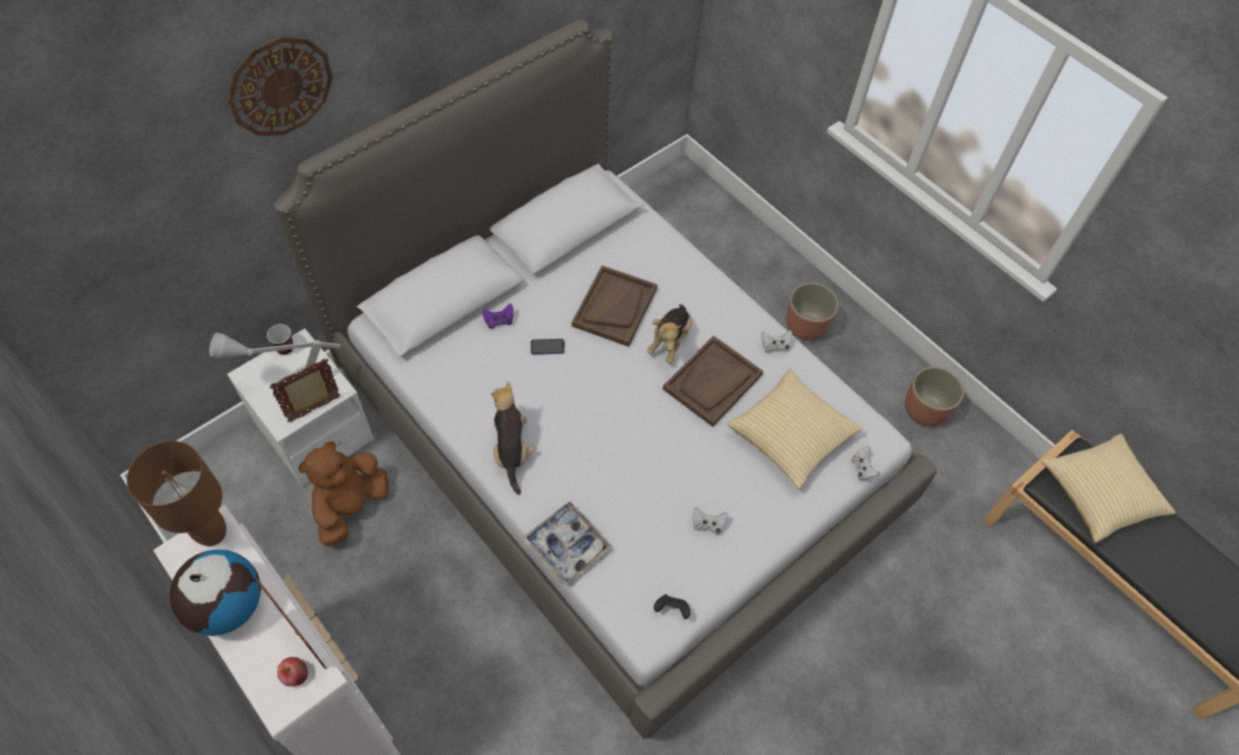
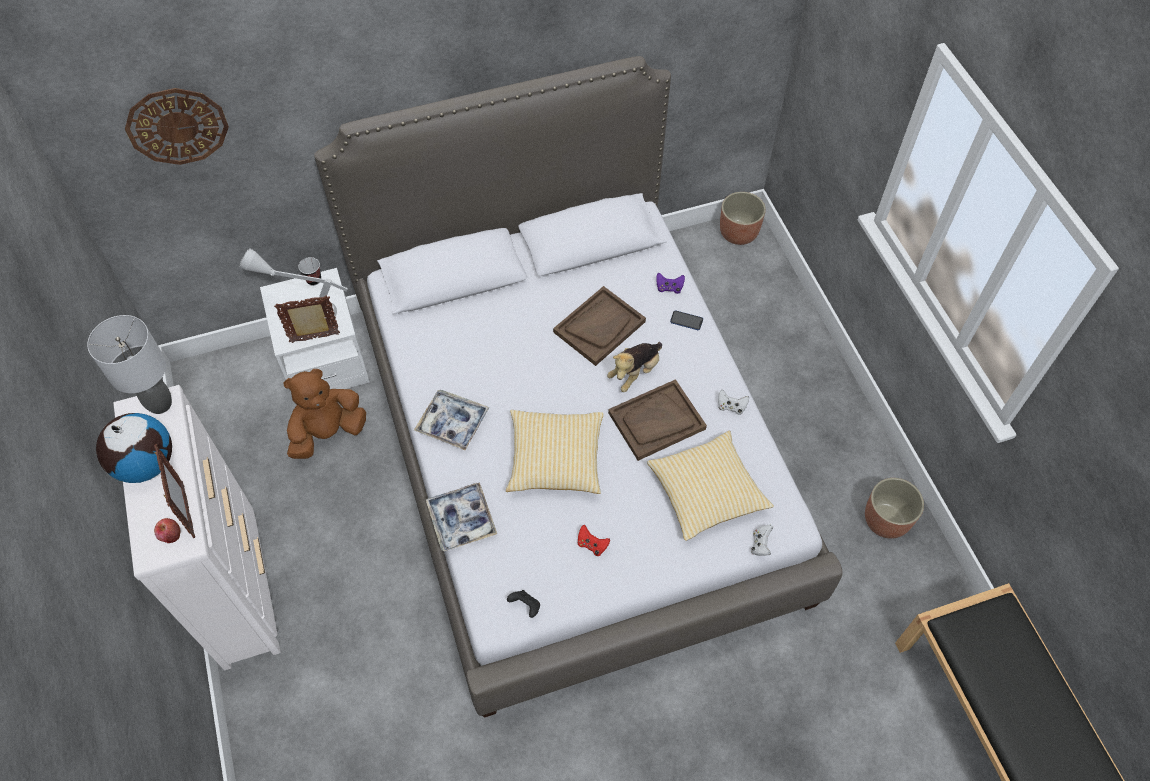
camera: 25 degrees right, 0 degrees up
brown table lamp [127,441,226,546] -> grey table lamp [87,315,172,414]
wall clock [228,37,333,136] -> wall clock moved to [125,88,229,165]
purple game controller [482,304,513,329] -> purple game controller moved to [656,273,685,294]
plush toy [491,381,535,495] -> tray [414,389,490,451]
phone [531,339,565,355] -> phone moved to [670,310,703,330]
white game controller [693,507,727,534] -> red game controller [578,525,610,556]
planter [786,283,839,341] -> planter moved to [720,192,766,245]
pillow [1041,434,1176,543] -> pillow moved to [506,410,603,494]

